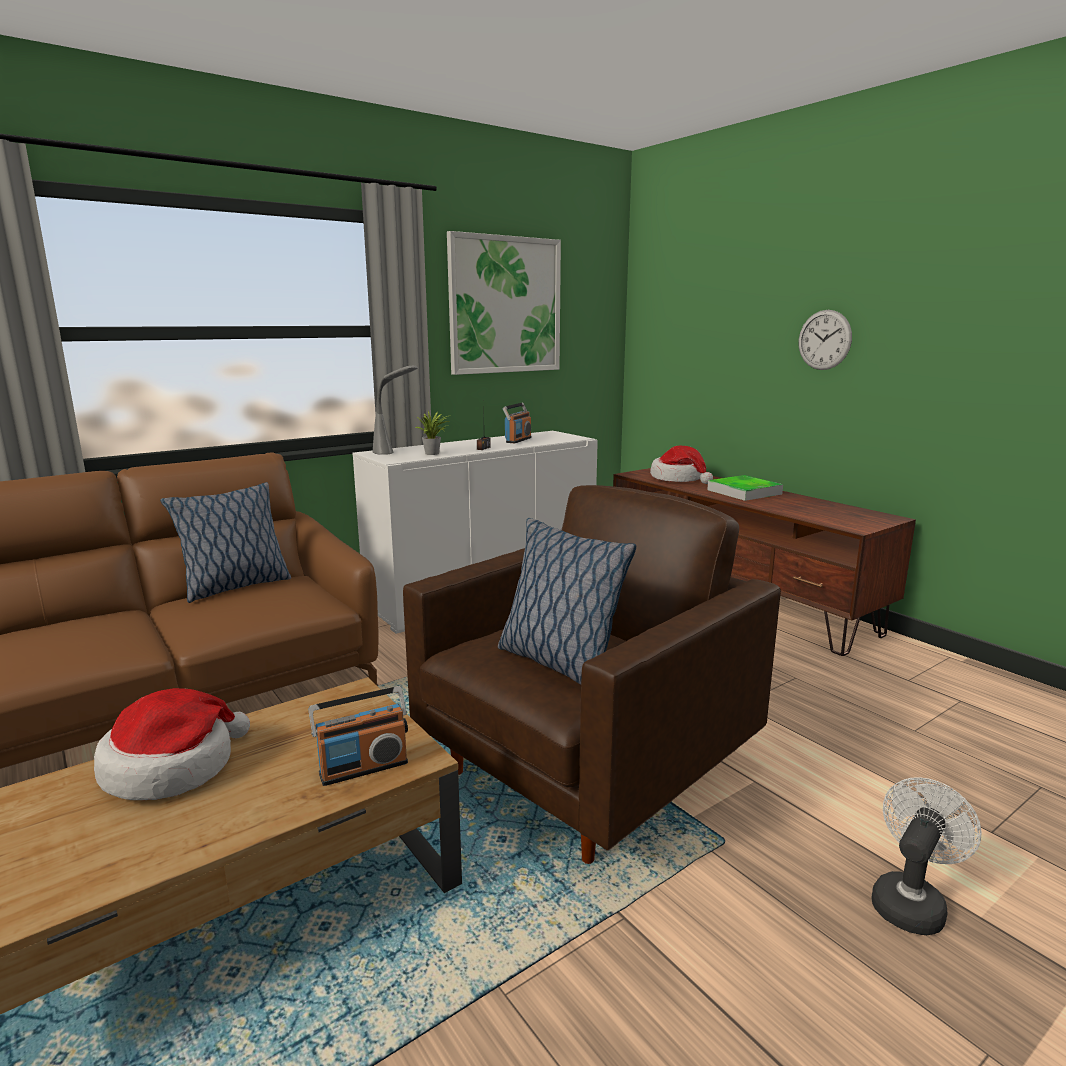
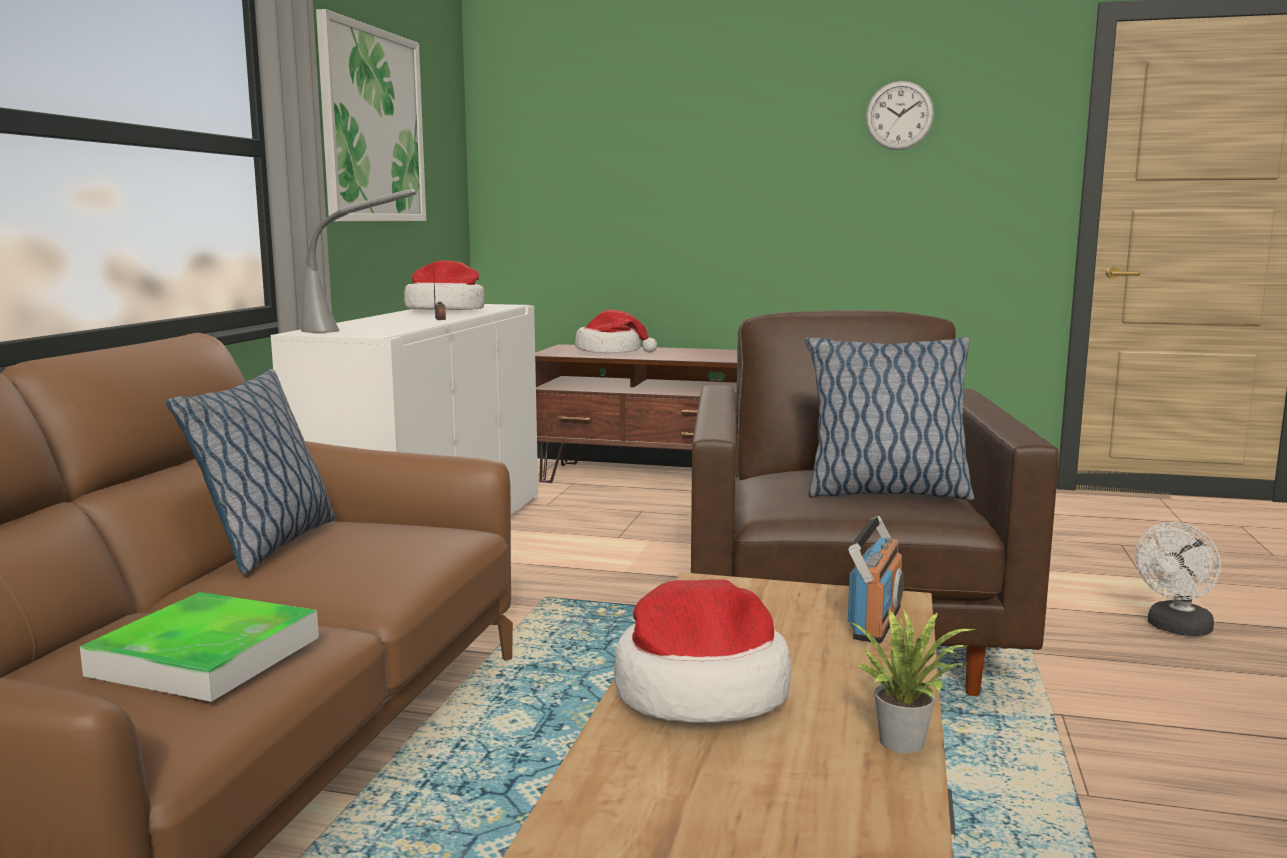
camera: 40 degrees left, 5 degrees down
potted plant [415,411,449,455] -> potted plant moved to [851,609,975,753]
radio [502,403,531,443] -> hat [404,260,484,310]
tray [708,475,783,501] -> tray moved to [80,592,319,702]
wall clock [799,310,852,370] -> wall clock moved to [865,81,934,150]
white fan [871,777,981,935] -> white fan turned 135 degrees counterclockwise [1135,522,1221,636]

